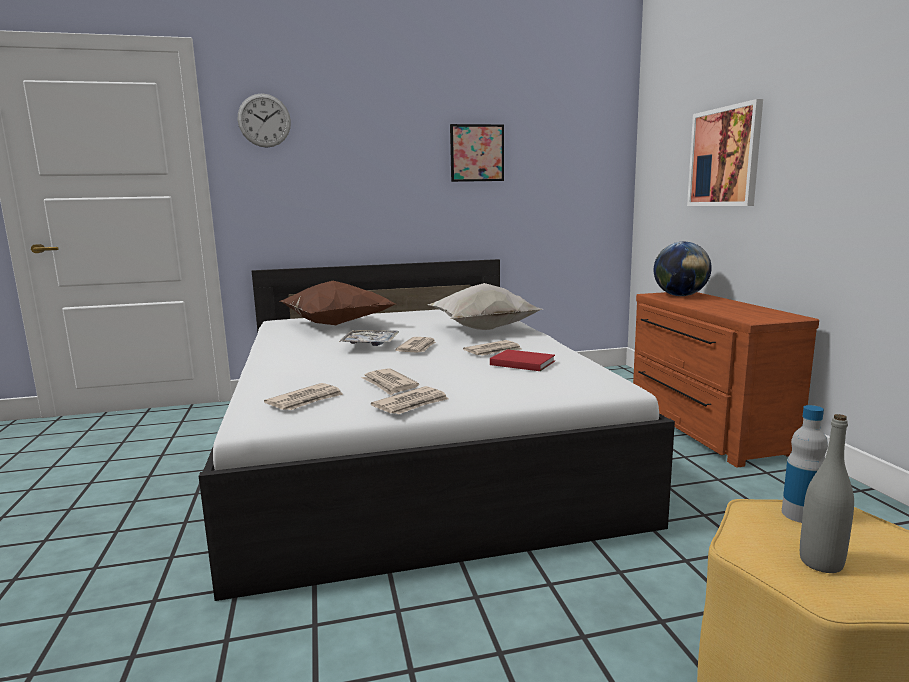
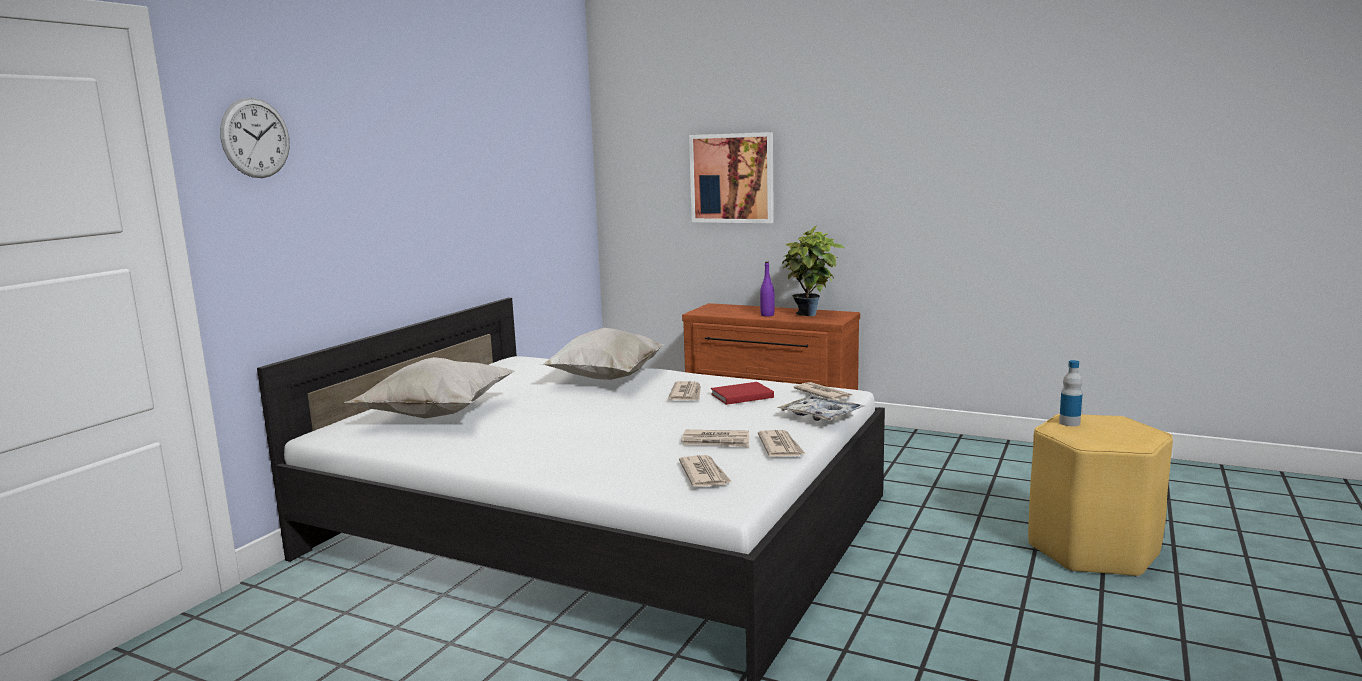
camera: 50 degrees left, 0 degrees up
brown pillow [280,281,395,325] -> white pillow [344,357,515,419]
tray [339,330,399,346] -> tray moved to [777,395,864,421]
newspaper [395,337,436,353] -> newspaper moved to [794,382,853,400]
picture [450,124,504,182] -> none
globe [654,241,712,296] -> none
grey bottle [800,414,854,573] -> none
none -> purple bottle [760,262,775,317]
none -> potted plant [782,225,845,316]

